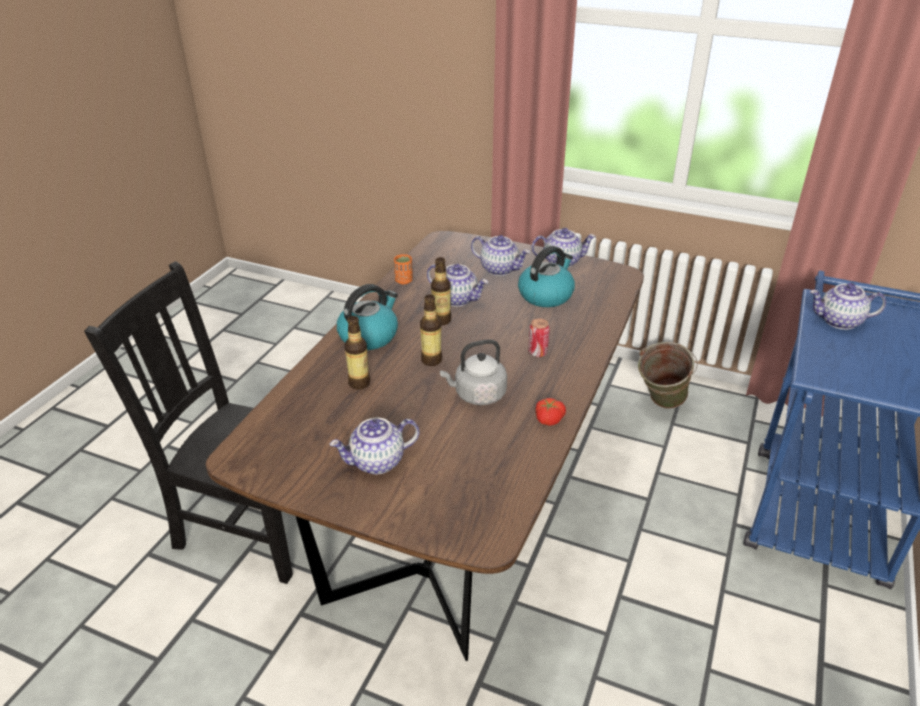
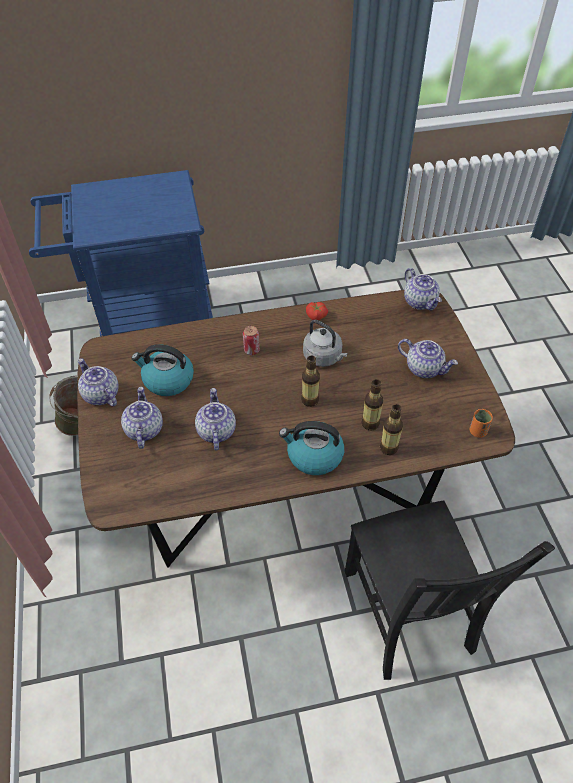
camera: 125 degrees left, 15 degrees up
orange cup [394,254,413,284] -> orange cup moved to [470,409,493,438]
bottle [431,257,451,325] -> bottle moved to [380,404,403,455]
teapot [810,283,886,330] -> teapot moved to [404,268,442,311]

